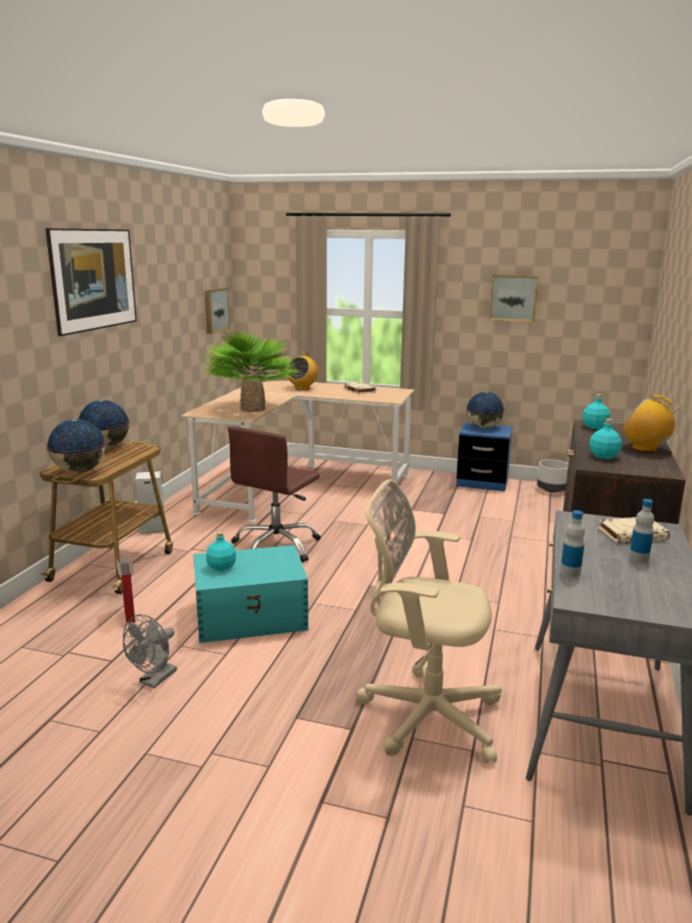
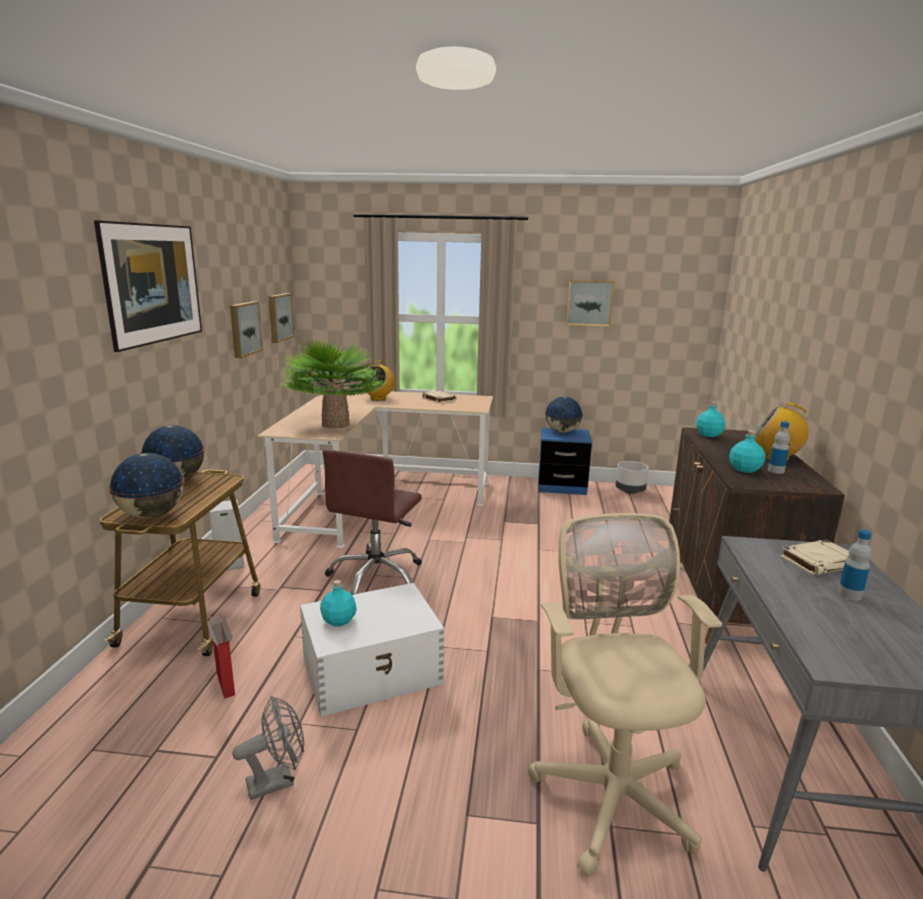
camera: 10 degrees left, 0 degrees up
grey fan [123,615,177,688] -> grey fan turned 135 degrees counterclockwise [232,696,304,800]
turquoise storage box [193,545,308,643] -> white storage box [300,583,444,717]
beige office chair [356,479,502,764] -> beige office chair turned 75 degrees clockwise [528,513,722,877]
bottle [560,510,585,577] -> bottle moved to [768,422,790,474]
none -> picture [230,301,263,358]

